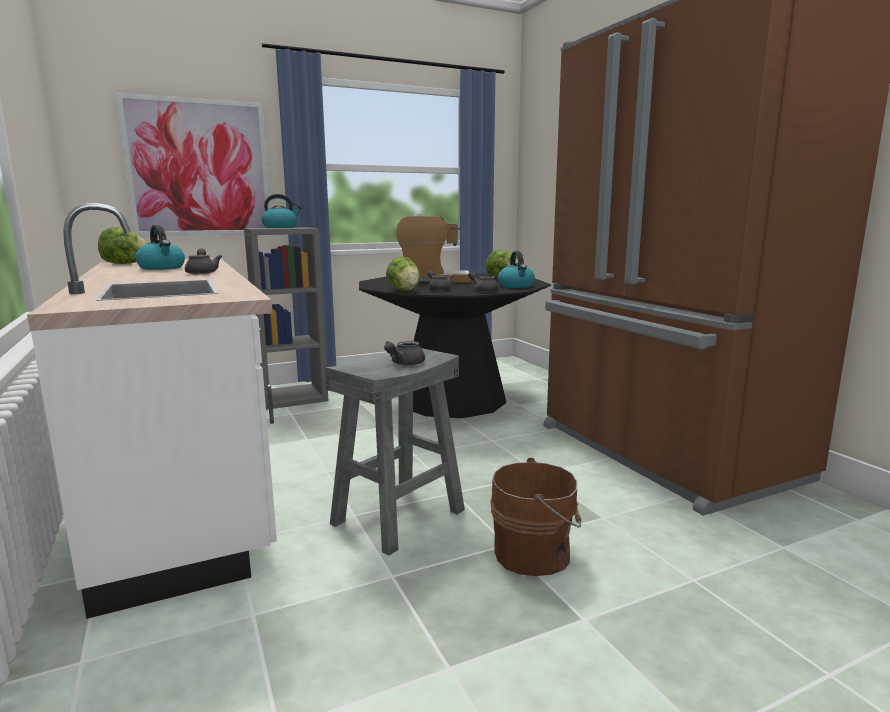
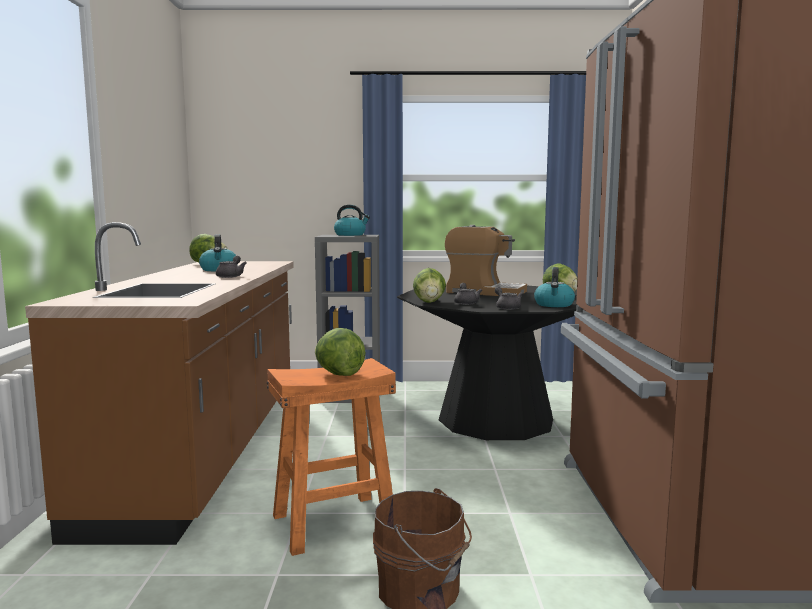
camera: 25 degrees right, 5 degrees down
white counter [27,203,277,619] -> brown counter [25,222,294,545]
picture [116,93,270,236] -> none
grey stool [325,348,465,556] -> orange stool [267,358,396,556]
grey teapot [384,341,425,365] -> lettuce [315,328,366,376]

